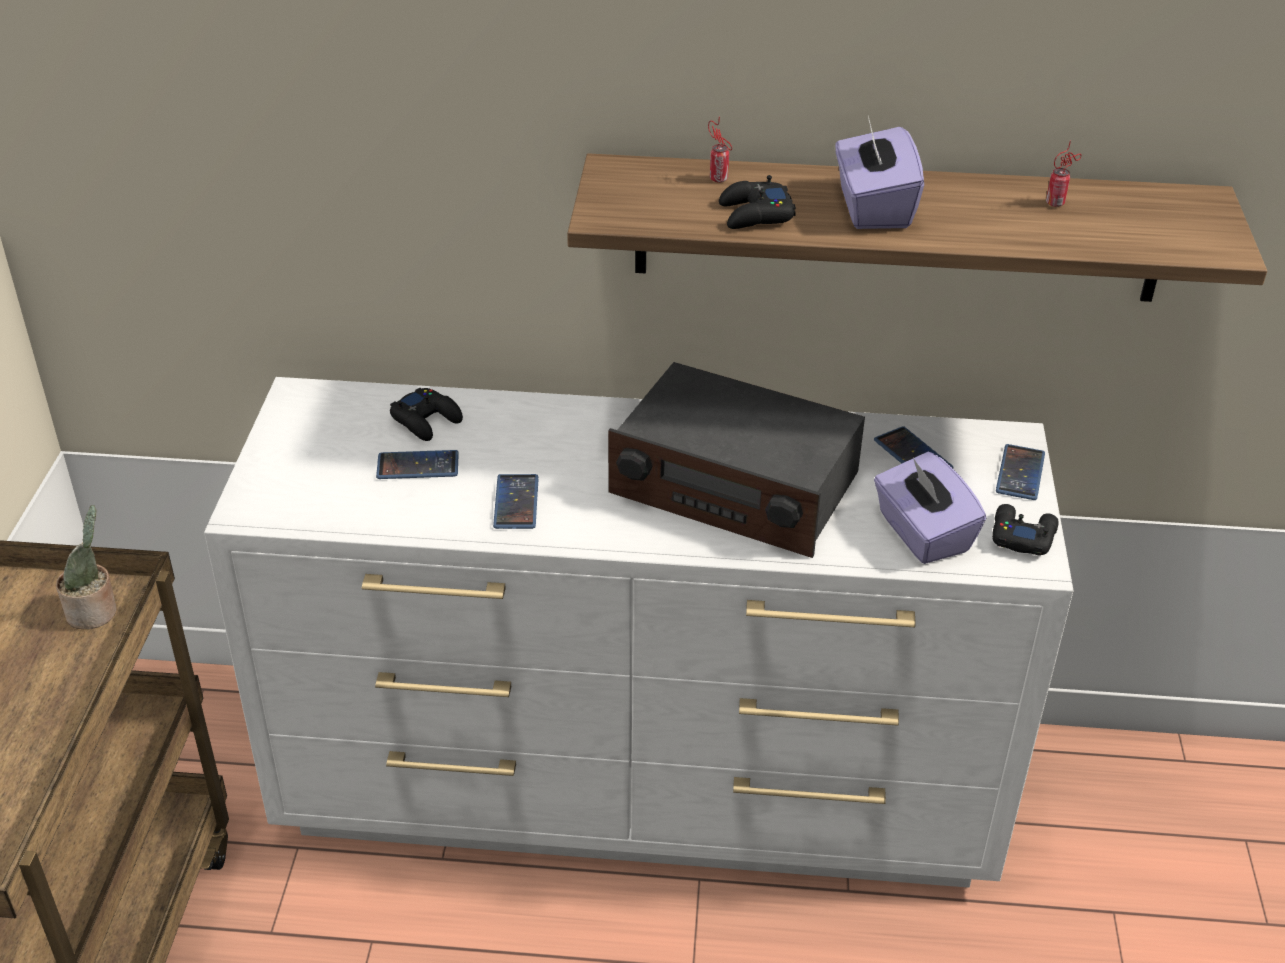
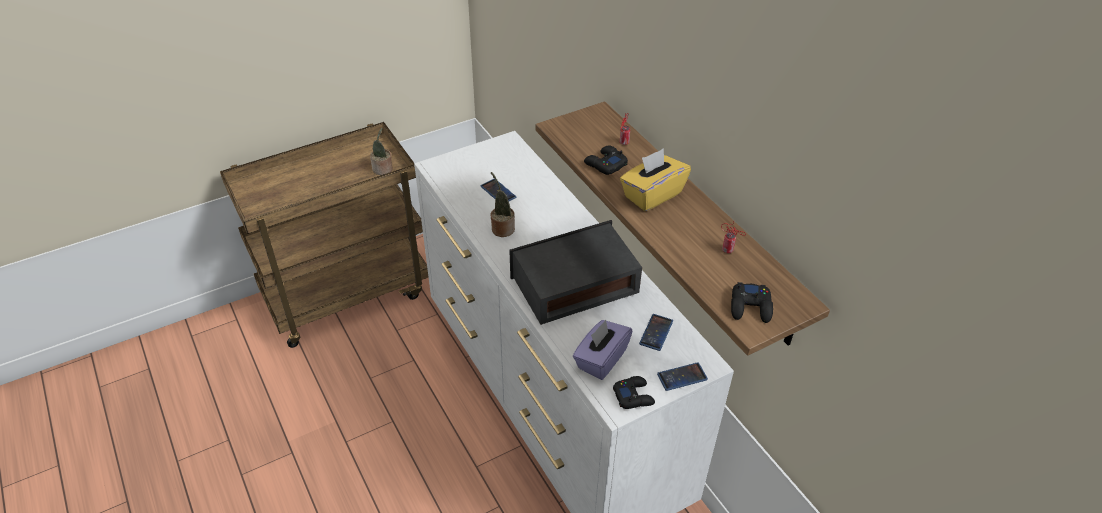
camera: 55 degrees right, 5 degrees up
black game controller [390,388,463,441] -> black game controller moved to [731,282,773,323]
phone [493,474,539,529] -> potted plant [490,172,515,237]
radio [608,362,865,558] -> radio turned 75 degrees clockwise [509,220,642,325]
purple tissue box [835,116,924,229] -> yellow tissue box [620,148,691,211]

